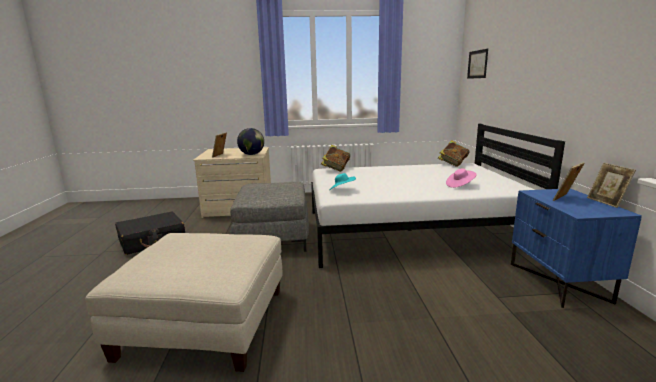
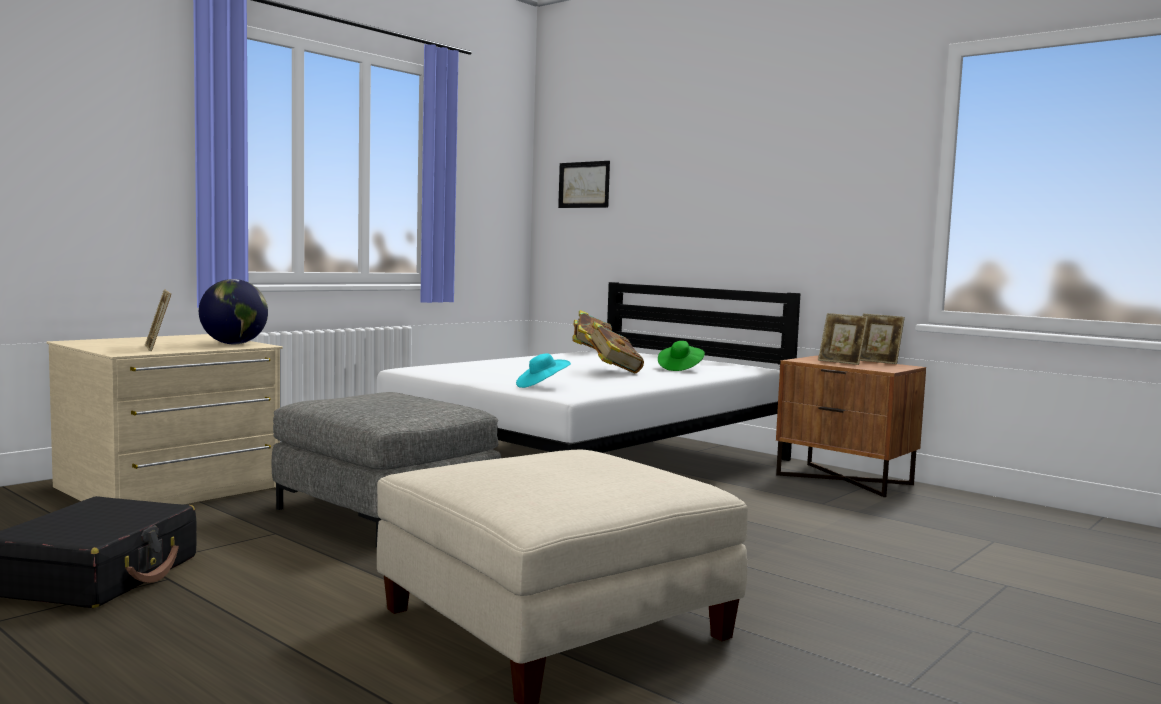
camera: 45 degrees left, 10 degrees down
book [321,145,350,172] -> book moved to [585,322,644,373]
pink hat [446,168,477,188] -> green hat [658,341,705,371]
blue nightstand [511,188,642,308] -> brown nightstand [776,356,926,497]
picture frame [553,162,584,201] -> picture frame turned 60 degrees counterclockwise [818,313,868,365]

